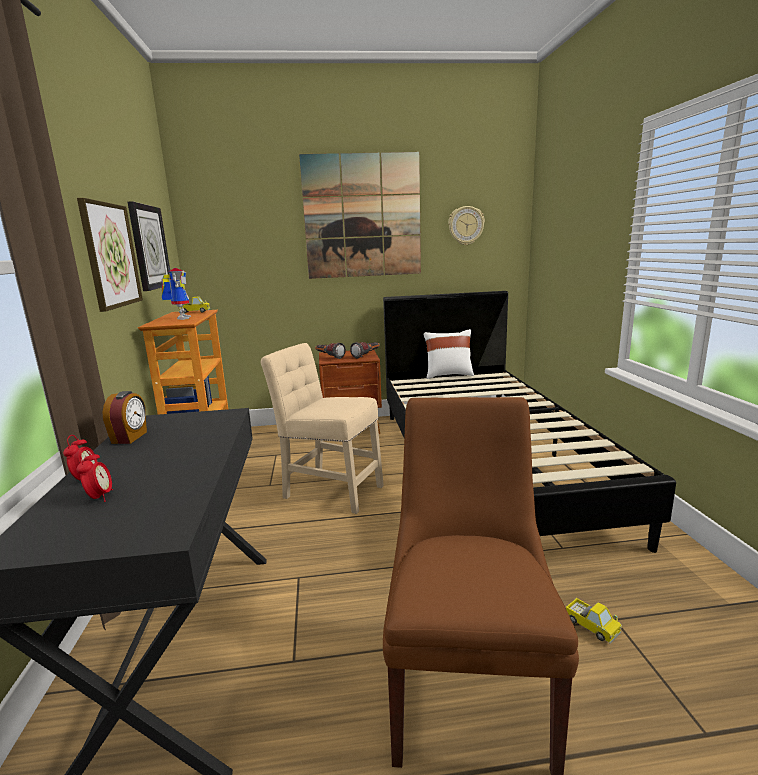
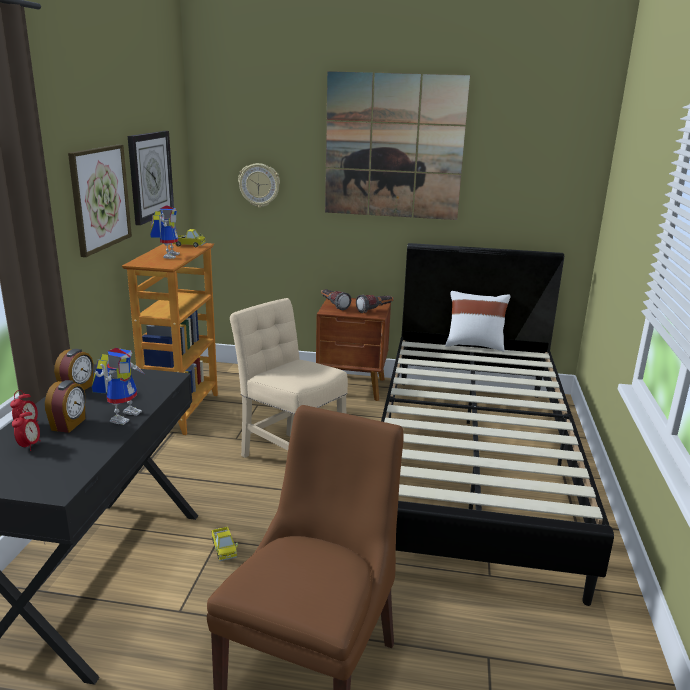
camera: 15 degrees right, 5 degrees up
wall clock [448,206,485,245] -> wall clock moved to [238,163,280,208]
toy truck [565,598,622,644] -> toy truck moved to [211,527,238,561]
none -> alarm clock [45,380,86,433]
none -> toy robot [92,348,146,425]

